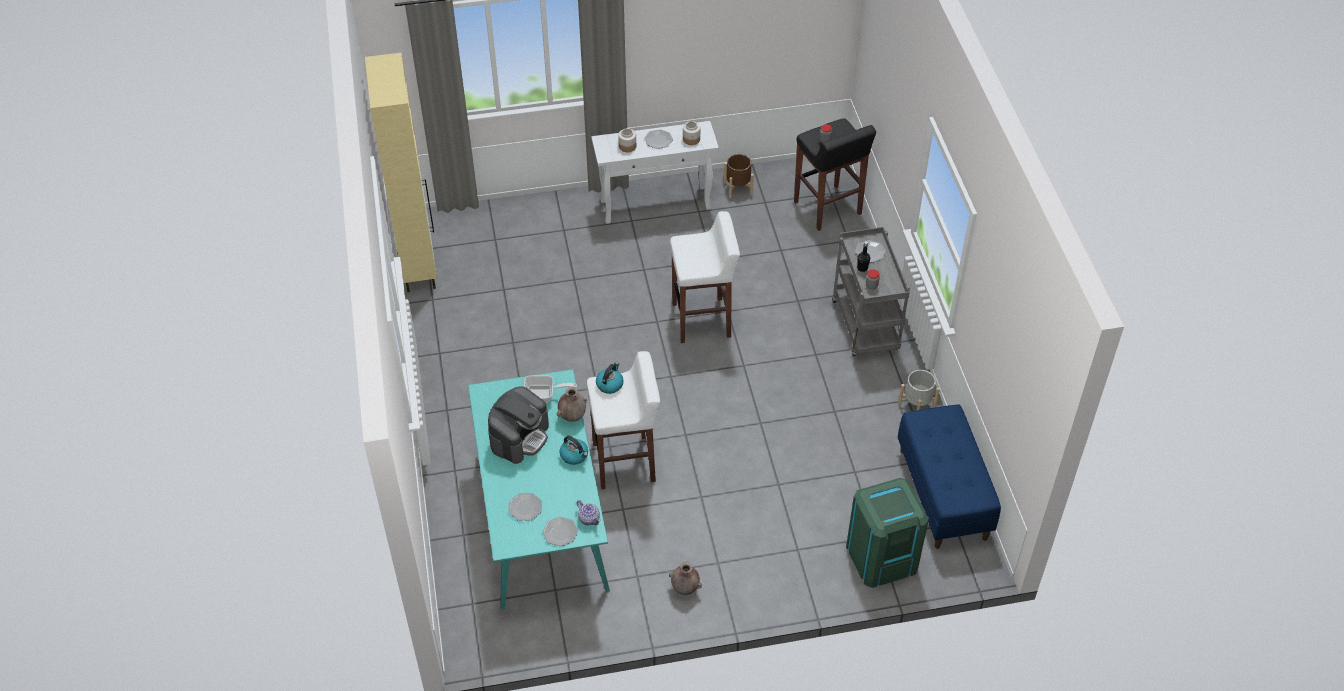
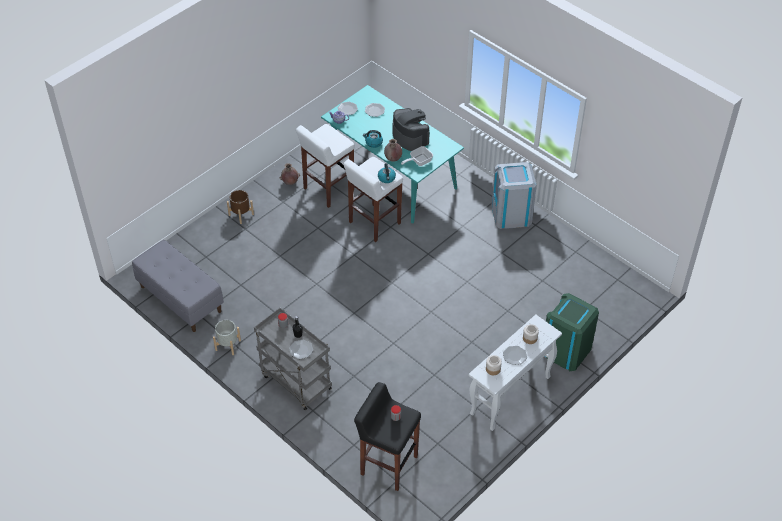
camera: 145 degrees right, 0 degrees up
beige cabinet [365,53,437,292] -> none
coffee machine [488,386,549,464] -> coffee machine turned 150 degrees clockwise [392,108,430,151]
white stool [670,211,740,343] -> white stool moved to [296,124,355,208]
brown planter [724,154,754,198] -> brown planter moved to [227,190,254,224]
green trash can [846,478,929,588] -> green trash can moved to [544,293,599,371]
blue bench [898,404,1001,549] -> grey bench [132,240,224,332]
none -> grey trash can [491,162,537,229]

